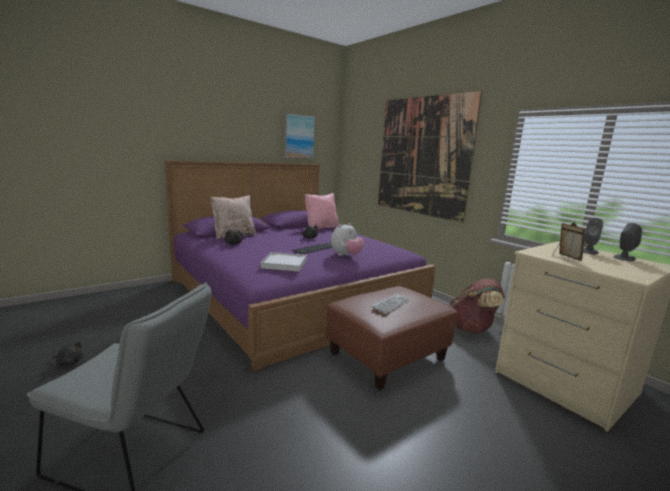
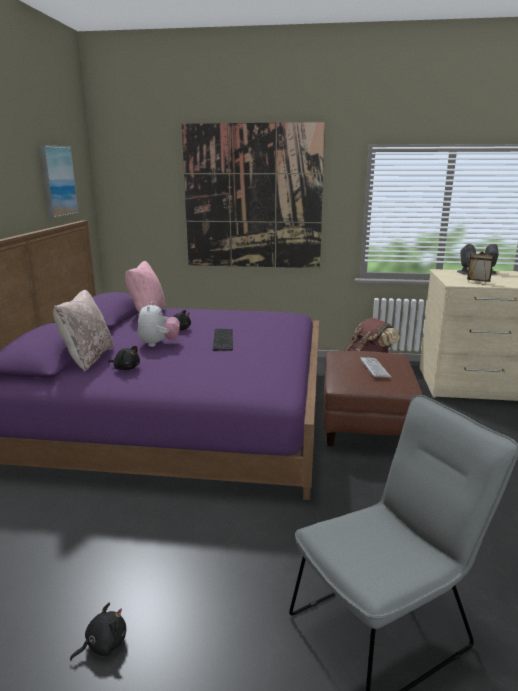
camera: 45 degrees left, 5 degrees up
white tray [261,252,307,271] -> none
plush toy [331,223,365,256] -> plush toy moved to [137,302,180,347]

